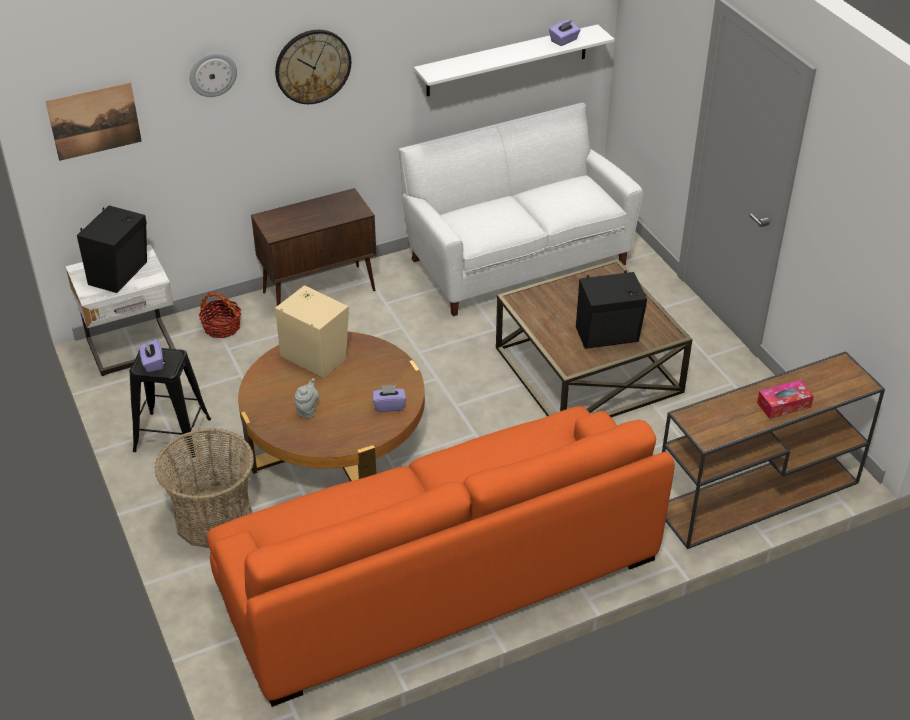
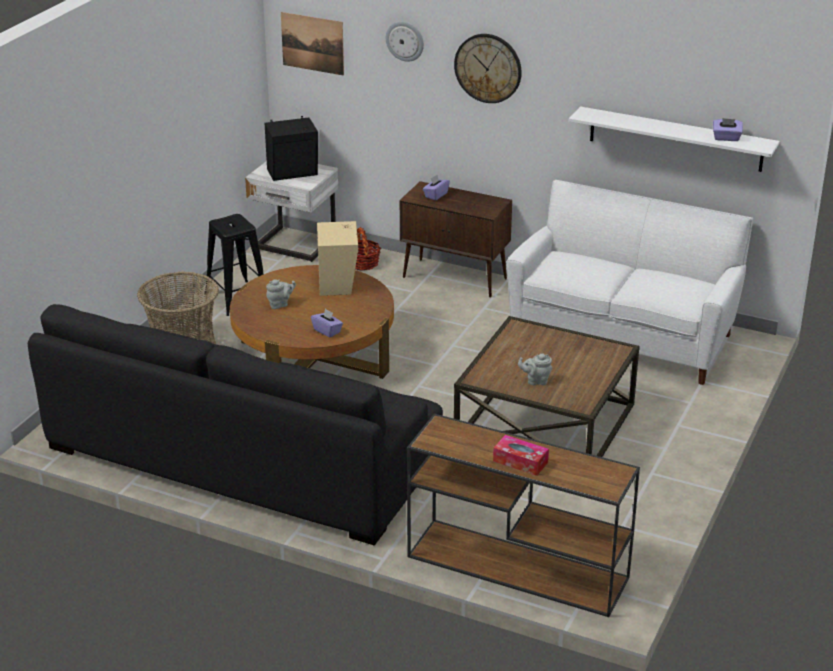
camera: 50 degrees right, 10 degrees down
purple tissue box [139,339,163,372] -> purple tissue box moved to [423,175,450,200]
orange sofa [207,406,674,707] -> black sofa [28,304,443,545]
black speaker [576,270,647,349] -> grey teapot [518,354,552,385]

